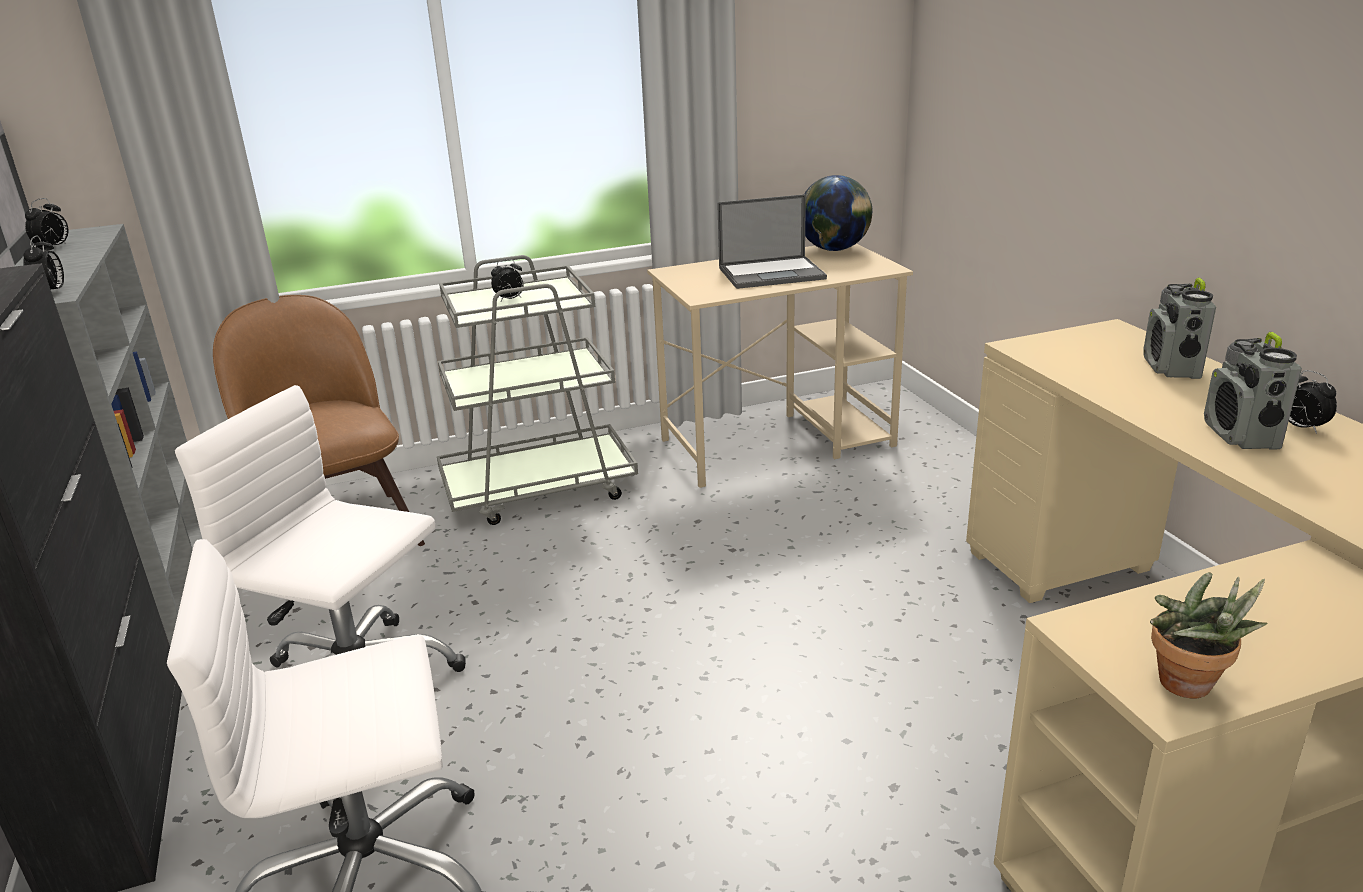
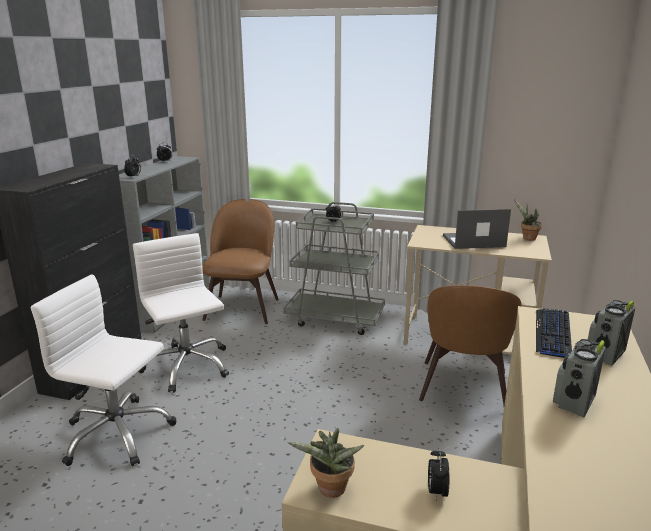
camera: 35 degrees right, 5 degrees down
laptop [717,194,827,289] -> laptop turned 150 degrees clockwise [443,209,511,249]
globe [804,175,873,251] -> potted plant [514,199,542,241]
alarm clock [1289,370,1337,434] -> alarm clock moved to [428,448,449,501]
none -> brown chair [419,285,522,405]
none -> keyboard [536,308,572,358]

